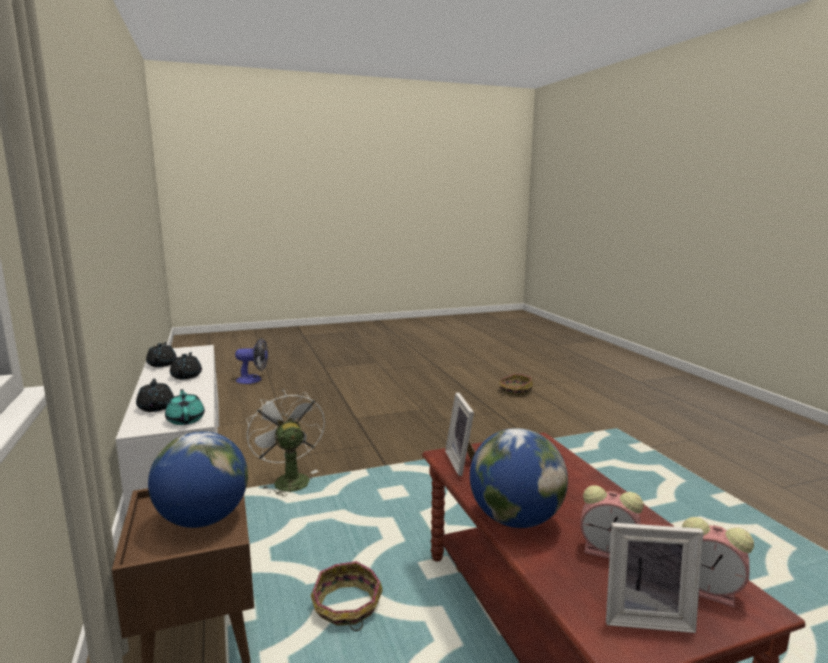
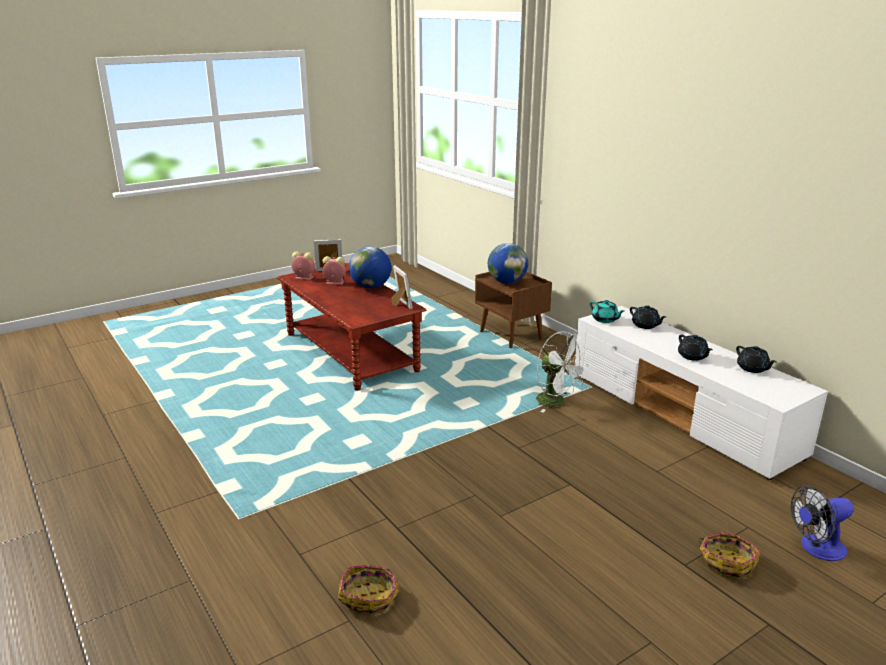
camera: 165 degrees right, 10 degrees up
basket [310,561,383,631] -> basket moved to [698,533,760,579]

